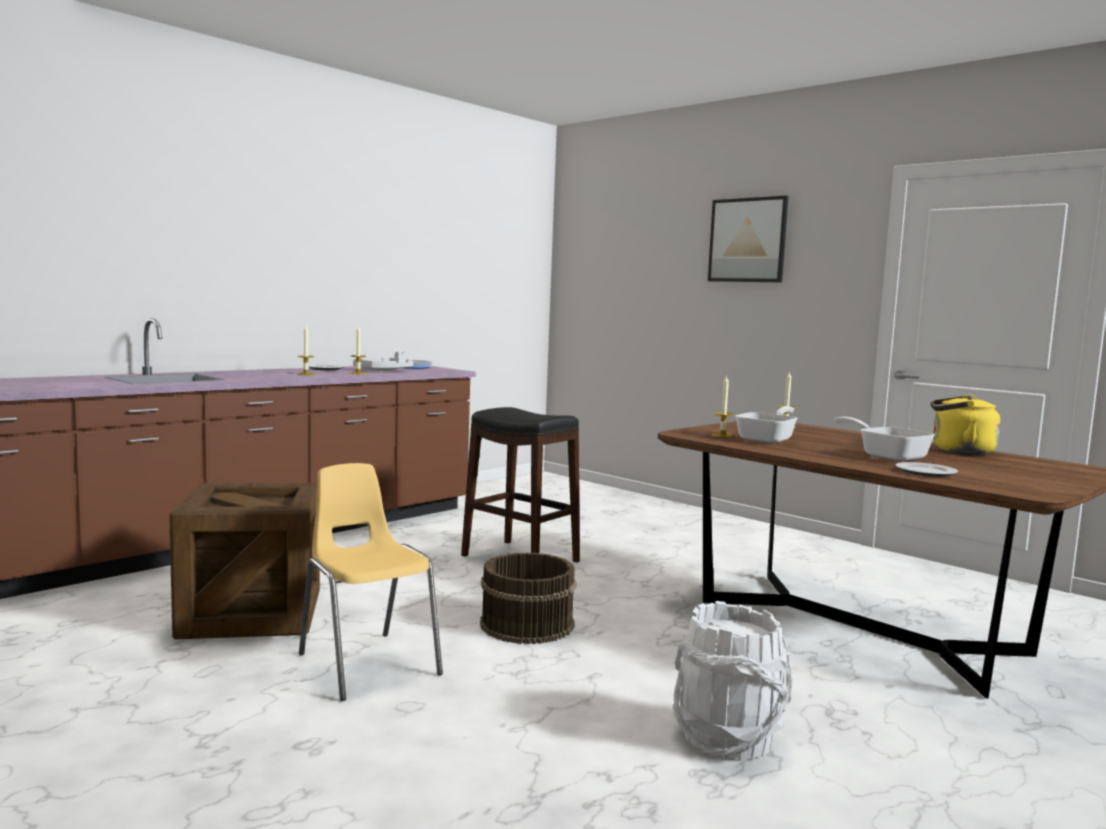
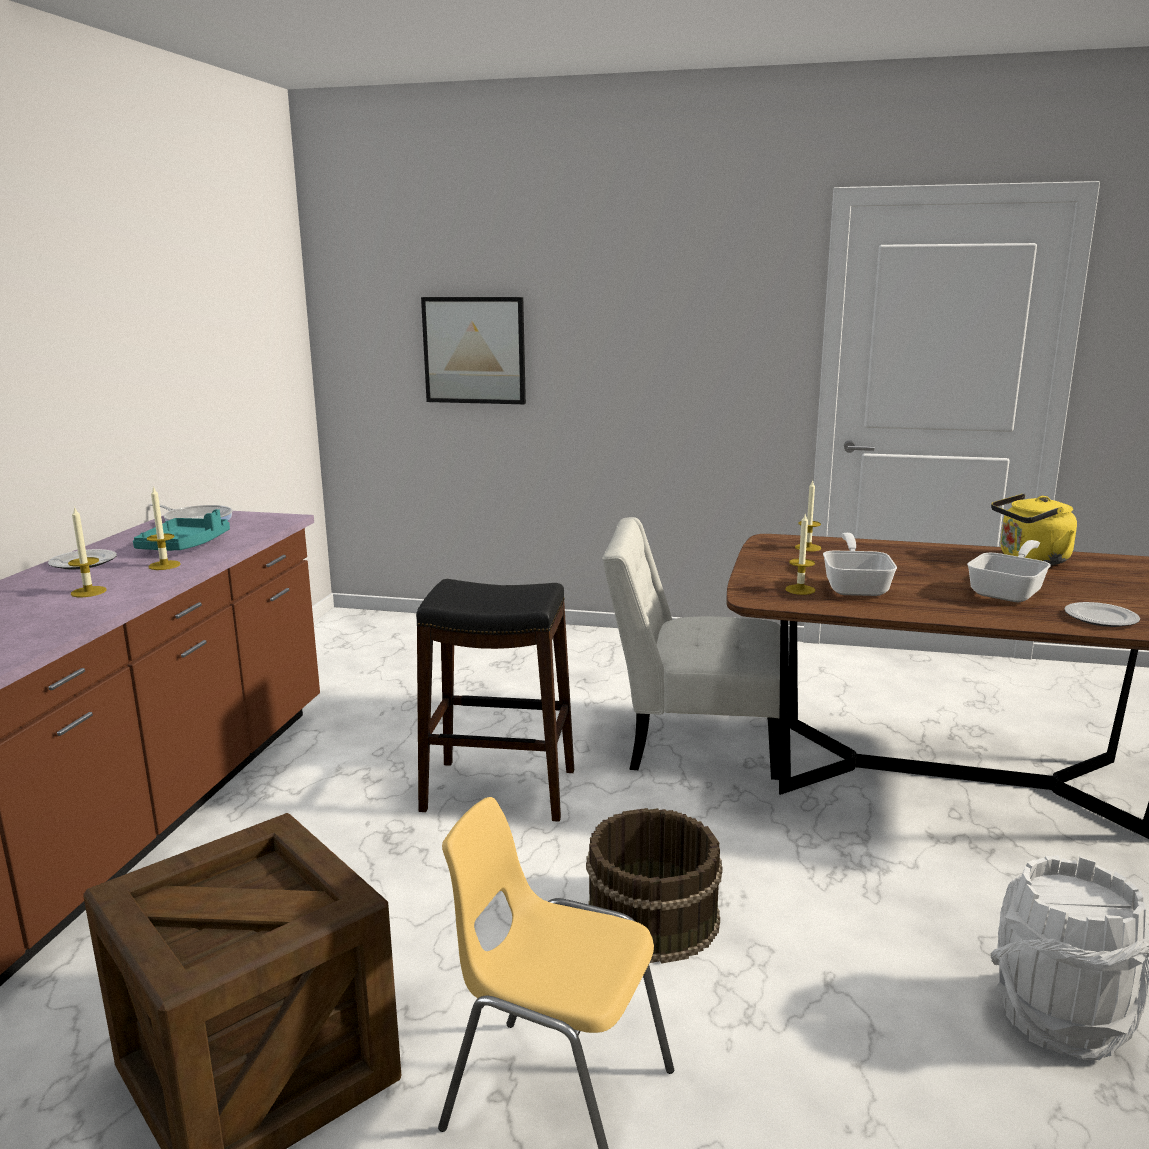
camera: 30 degrees left, 10 degrees up
grey tray [353,352,413,371] -> turquoise tray [133,509,230,551]
picture [708,196,788,282] -> picture moved to [421,297,526,404]
frying pan [834,417,935,462] -> frying pan turned 105 degrees clockwise [967,540,1051,602]
none -> white chair [602,517,780,780]

